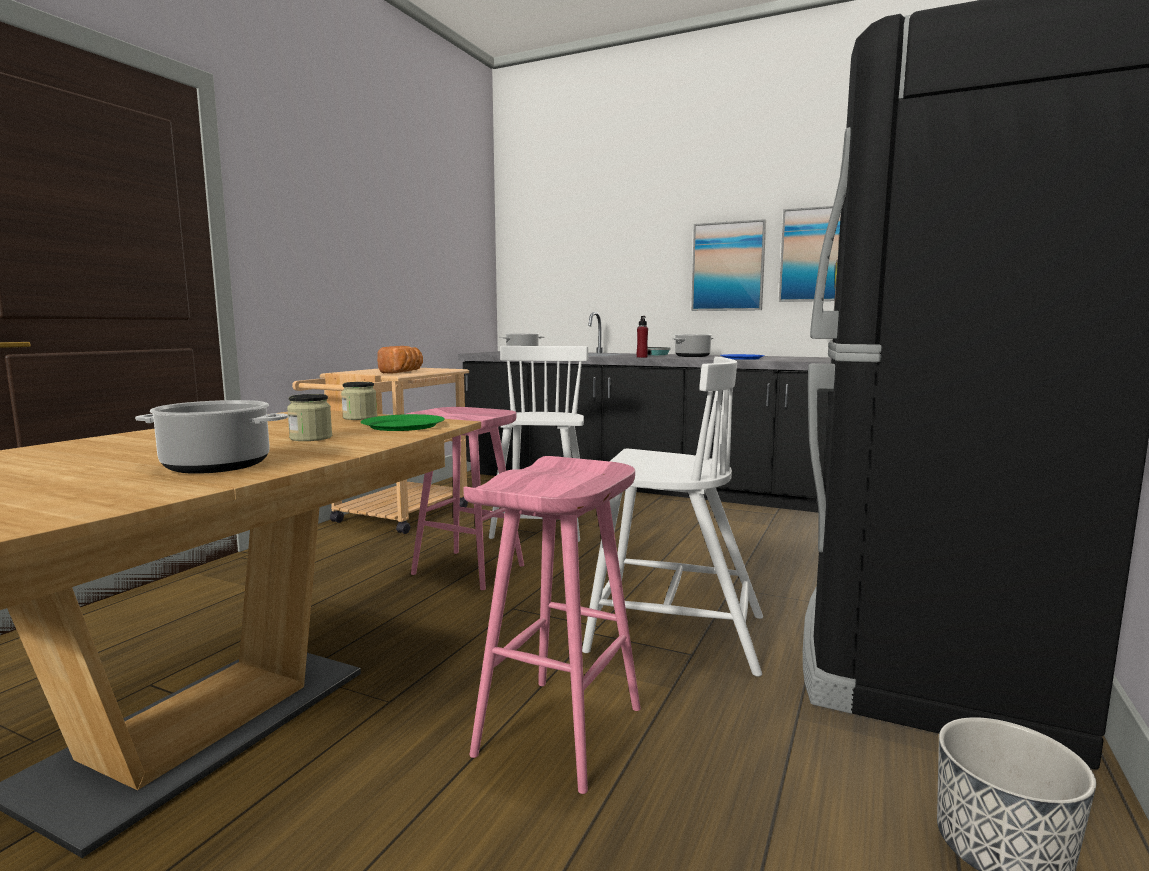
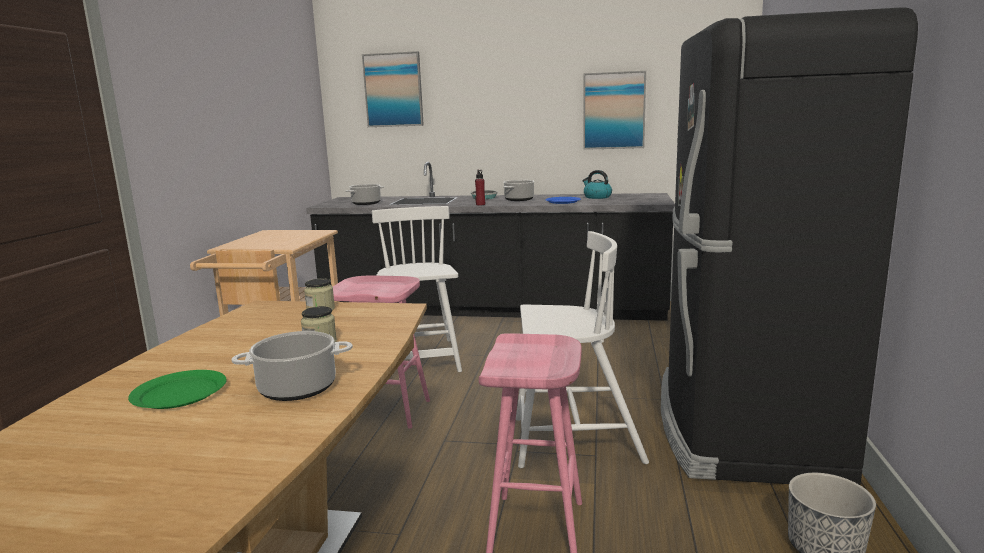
camera: 15 degrees left, 5 degrees up
green plate [361,414,445,431] -> green plate moved to [128,370,227,409]
bread [377,346,423,373] -> none
picture [691,219,766,311] -> picture moved to [362,51,424,127]
none -> kettle [582,170,612,199]

